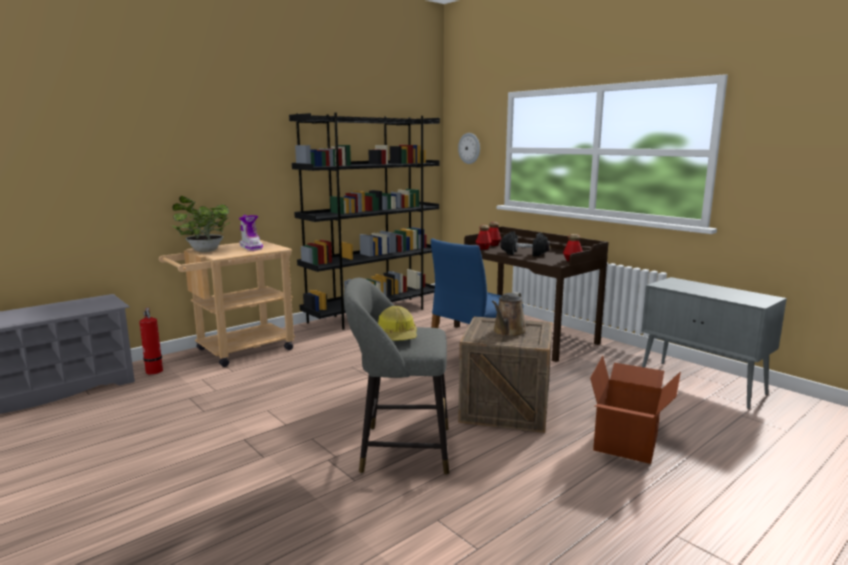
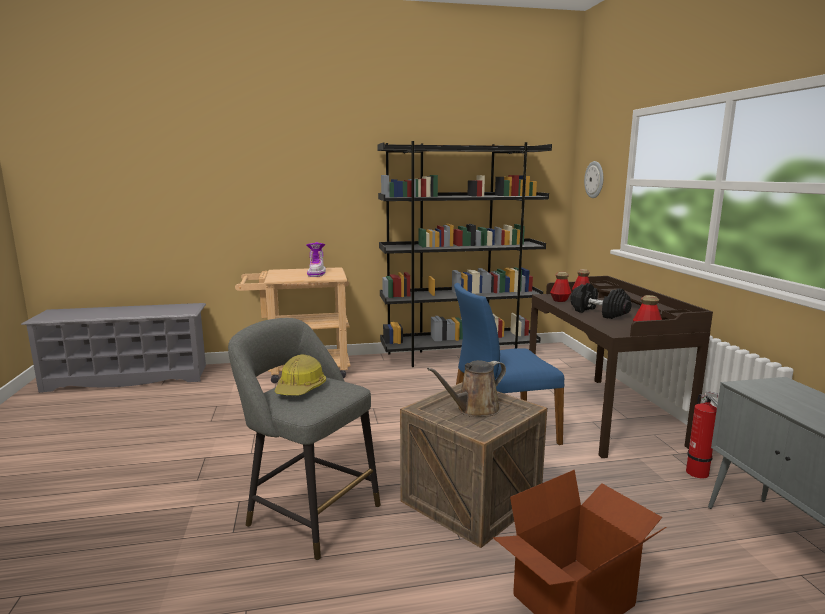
camera: 30 degrees right, 0 degrees up
fire extinguisher [139,308,163,374] -> fire extinguisher moved to [686,391,719,479]
potted plant [171,196,230,252] -> none

